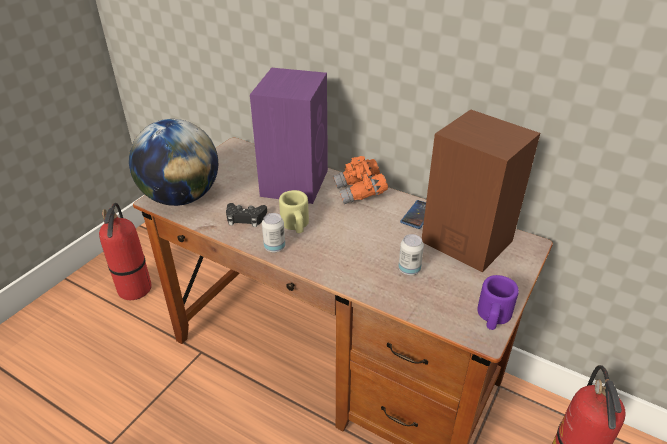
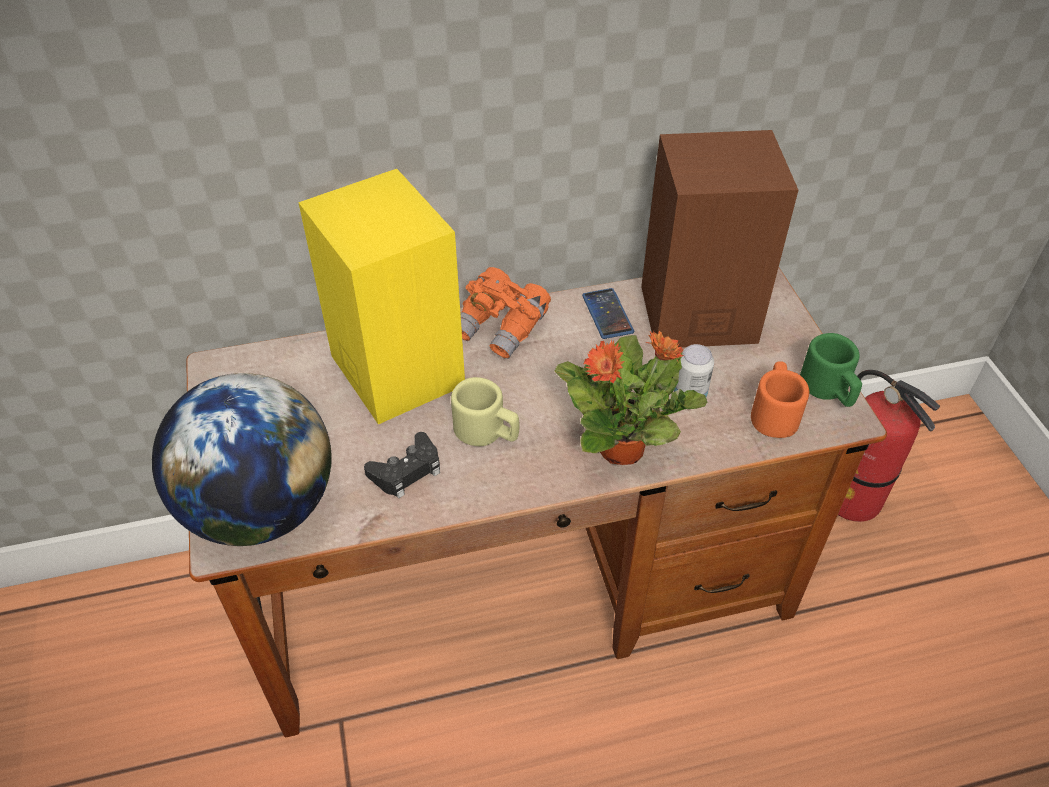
camera: 45 degrees left, 10 degrees up
fire extinguisher [99,203,152,300] -> none
purple speaker [250,68,328,204] -> yellow speaker [298,169,465,424]
can [262,213,285,253] -> none
purple mug [477,275,519,330] -> green mug [800,333,862,407]
none -> potted plant [554,331,707,465]
none -> orange mug [751,361,809,438]

